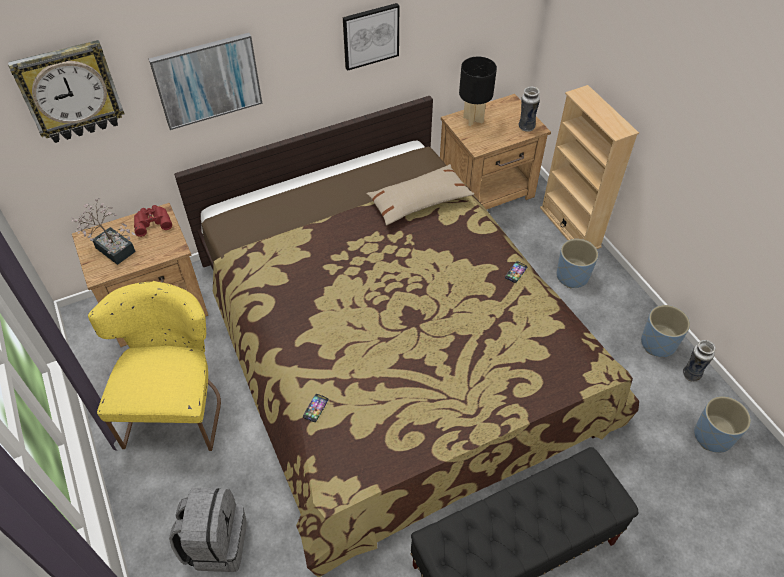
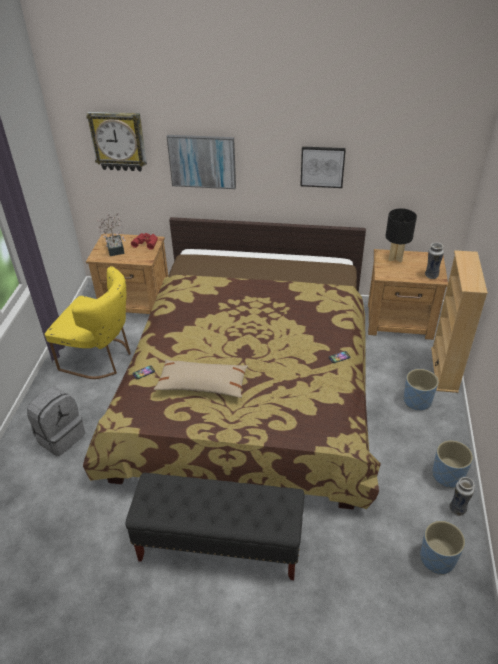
camera: 35 degrees right, 10 degrees down
yellow chair [88,281,221,451] -> yellow chair turned 75 degrees clockwise [44,266,131,379]
beige pillow [366,164,474,226] -> beige pillow moved to [153,359,248,398]

